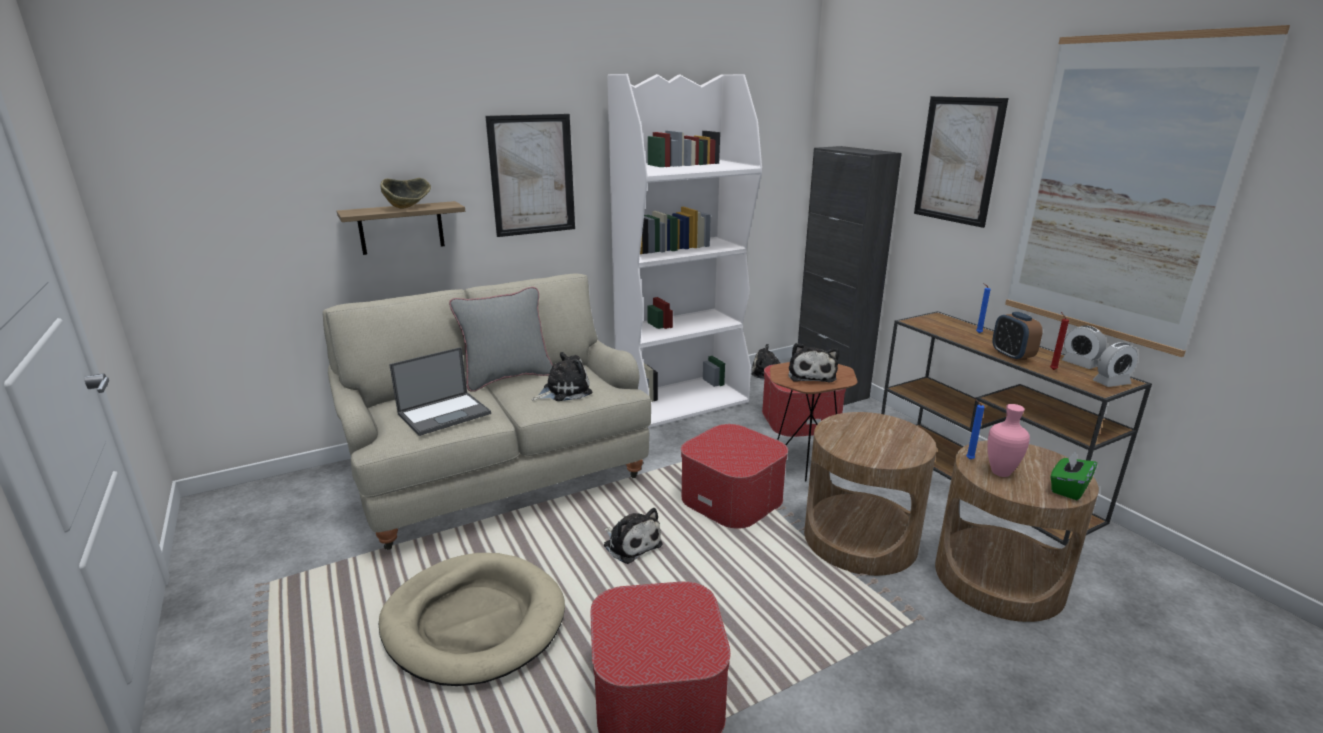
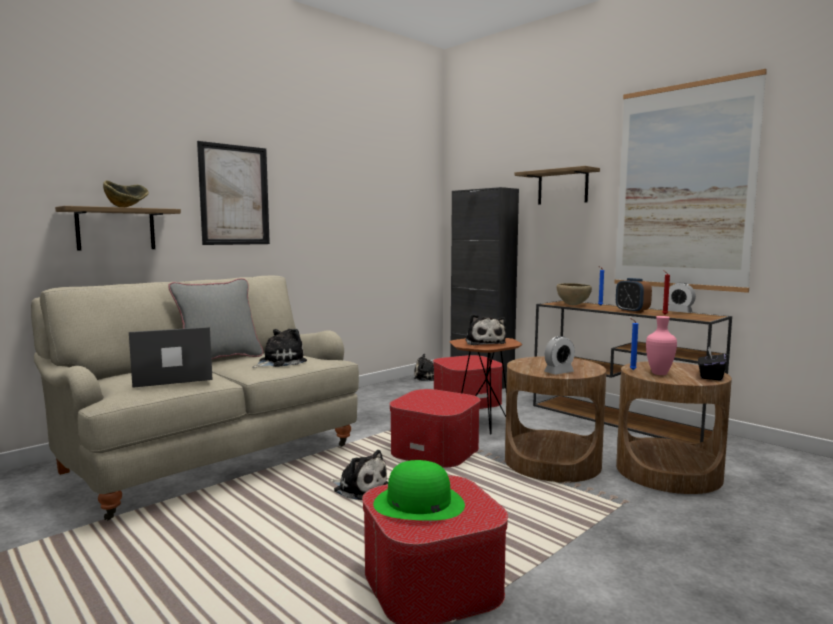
camera: 15 degrees left, 15 degrees down
beige dog bed [378,553,565,686] -> none
laptop [389,347,491,436] -> laptop turned 150 degrees counterclockwise [129,327,213,388]
white bookcase [607,74,762,428] -> none
picture [914,96,1009,228] -> shelf [514,166,600,204]
green tissue box [1050,450,1097,500] -> black tissue box [698,347,726,381]
alarm clock [1093,342,1138,387] -> alarm clock moved to [544,336,575,375]
none -> green hat [373,460,465,521]
none -> brown bowl [556,283,592,305]

